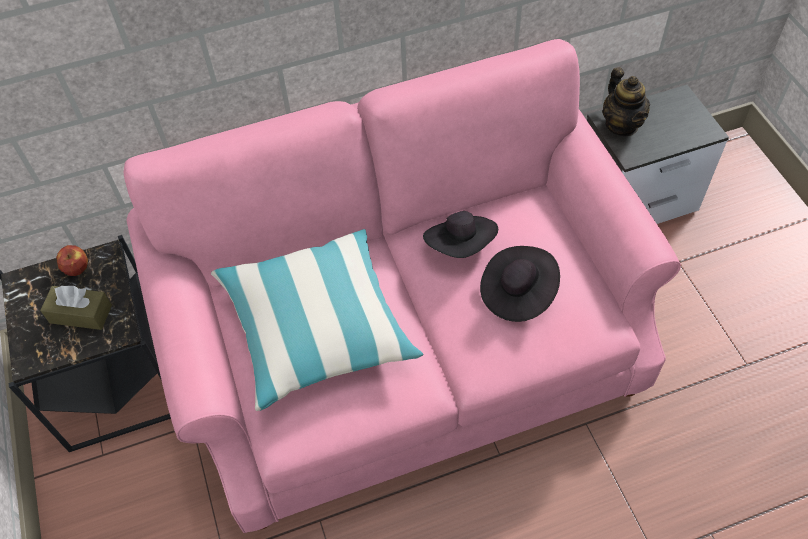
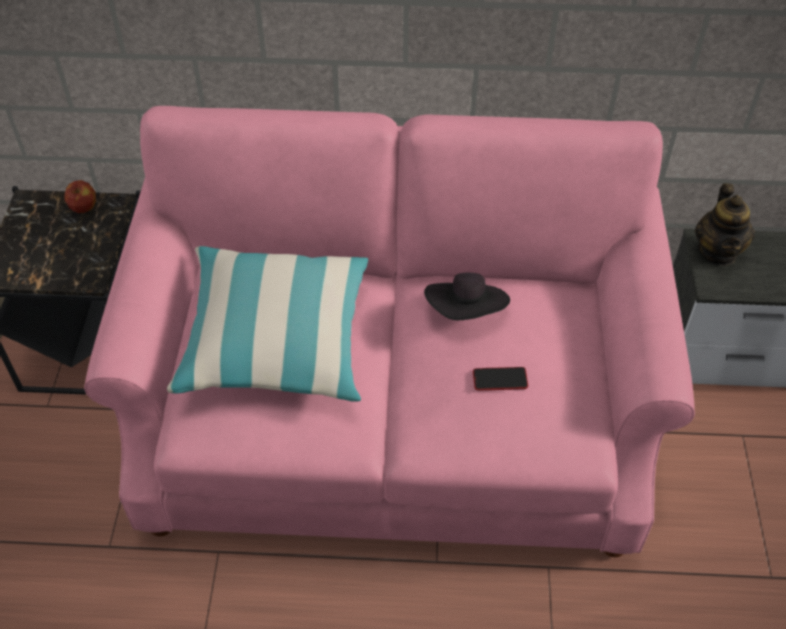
camera: 20 degrees right, 5 degrees down
brown tissue box [40,286,112,330] -> none
black hat [480,246,560,322] -> phone [473,367,528,391]

